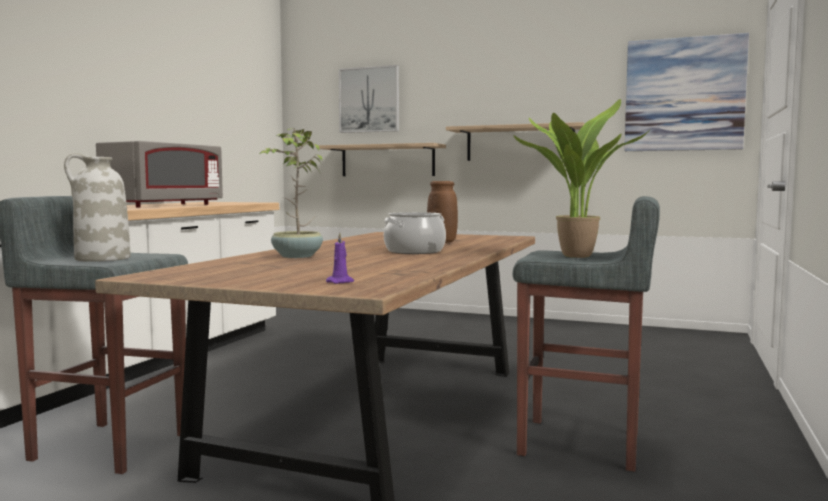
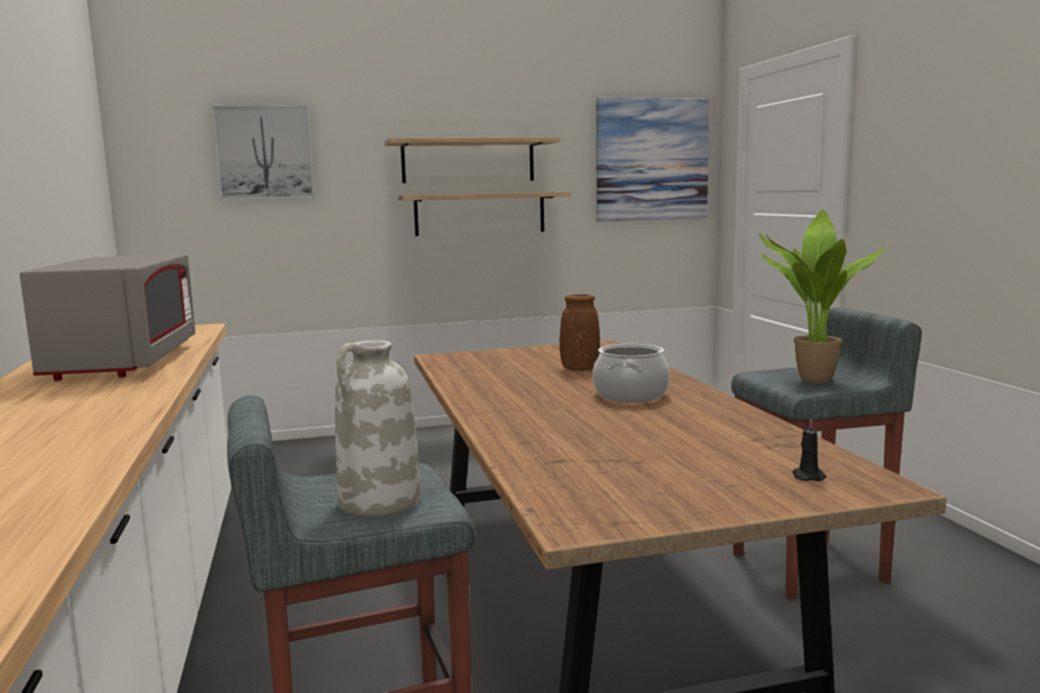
camera: 35 degrees left, 5 degrees up
potted plant [259,128,323,258] -> none
shelf [319,143,446,176] -> shelf moved to [385,137,560,183]
purple candle [326,232,354,284] -> black candle [793,419,826,481]

